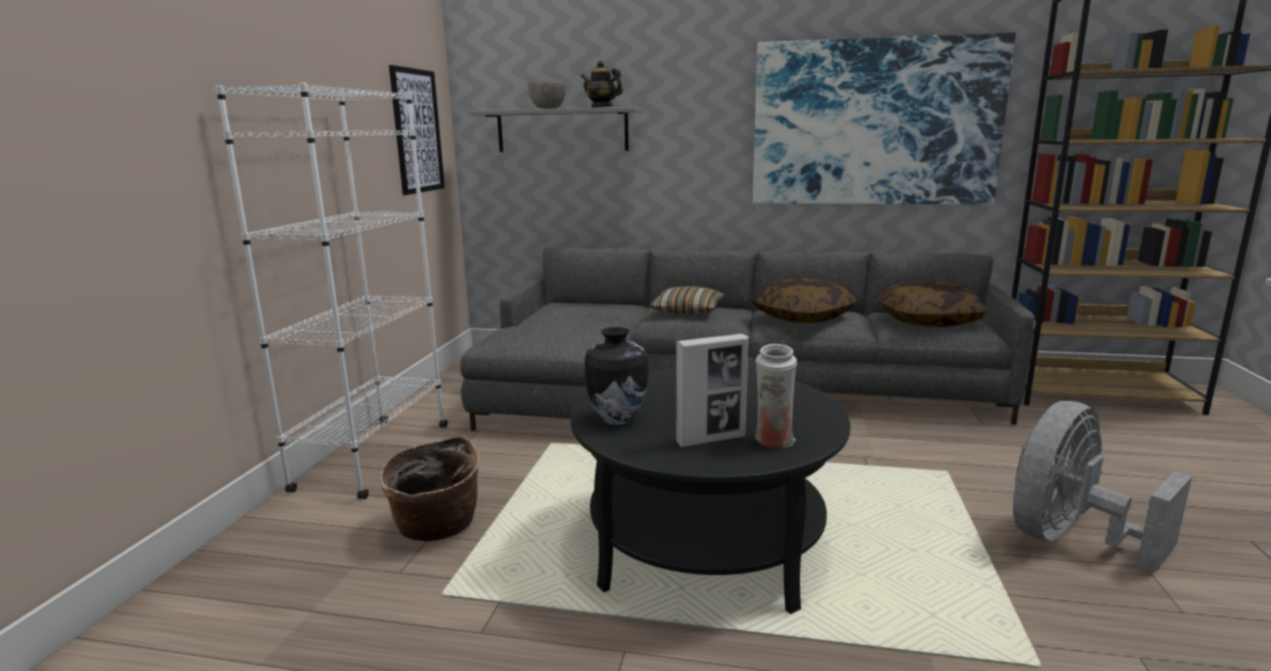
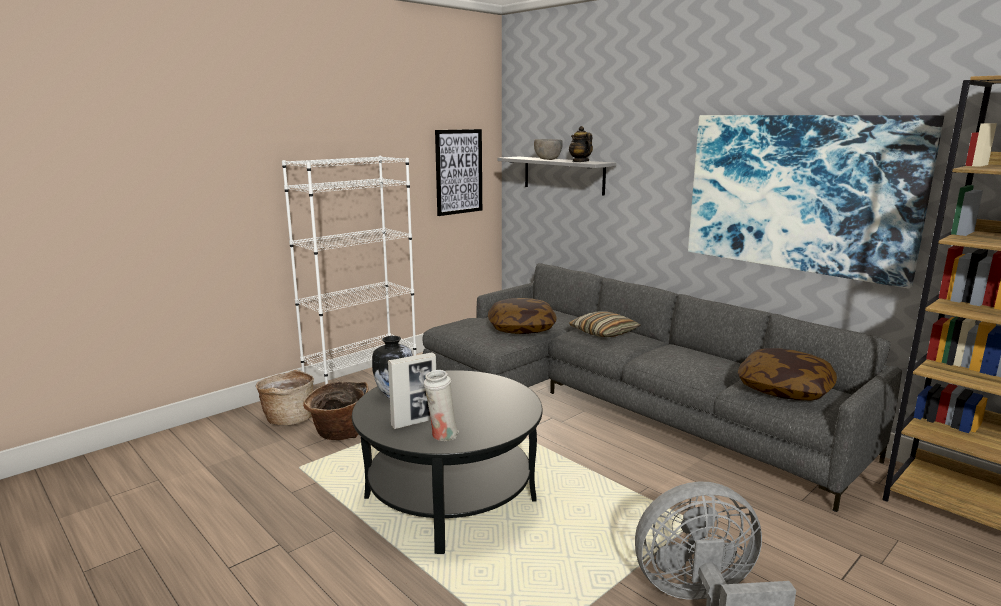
camera: 35 degrees right, 0 degrees up
picture frame [676,334,749,447] -> picture frame turned 45 degrees counterclockwise [388,352,436,429]
pillow [751,278,857,323] -> pillow moved to [488,298,557,334]
none -> basket [256,370,314,425]

